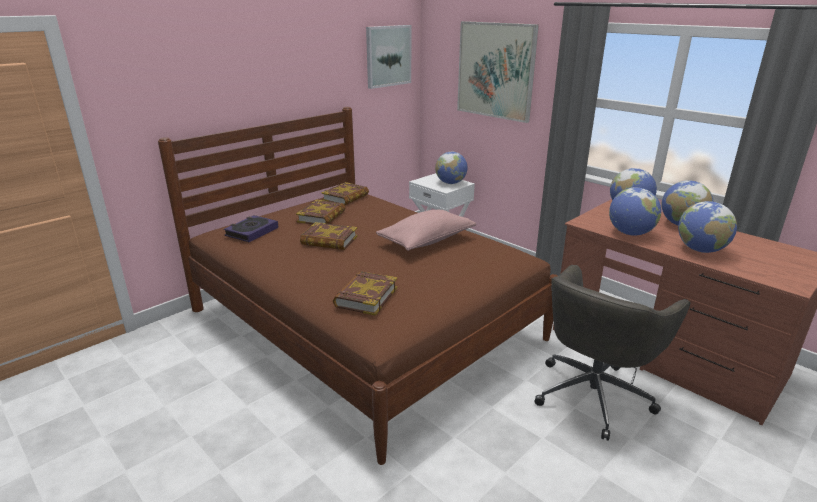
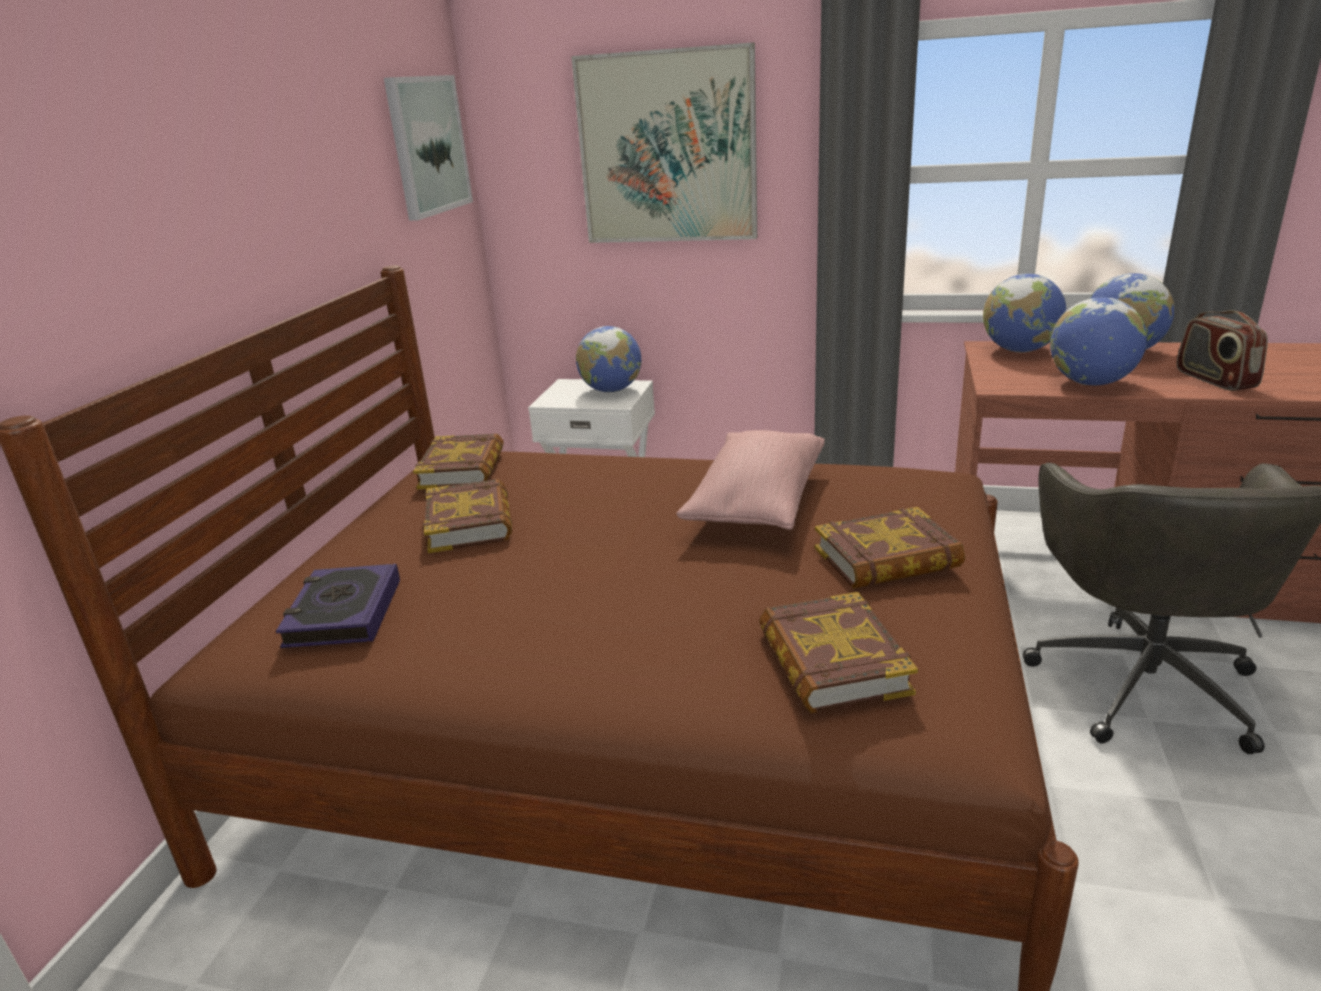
camera: 30 degrees left, 0 degrees up
book [300,222,357,250] -> book moved to [815,507,965,589]
globe [678,201,737,253] -> radio [1177,310,1268,391]

